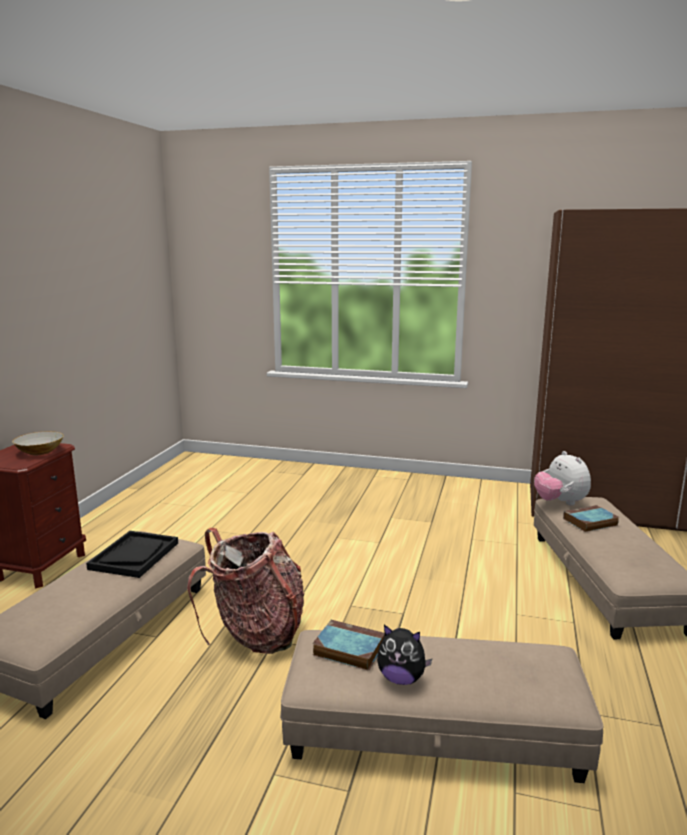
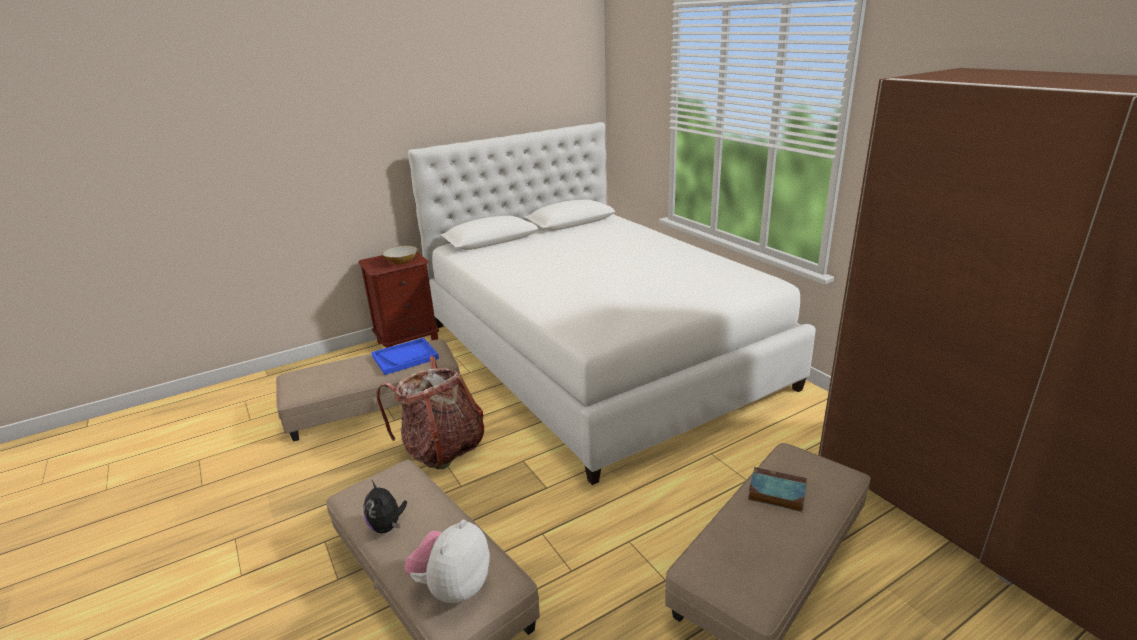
camera: 45 degrees right, 10 degrees up
black tray [86,531,178,578] -> blue tray [371,337,439,375]
book [312,620,385,671] -> none
plush toy [534,451,591,506] -> plush toy moved to [404,519,490,603]
none -> white bed [408,122,816,485]

